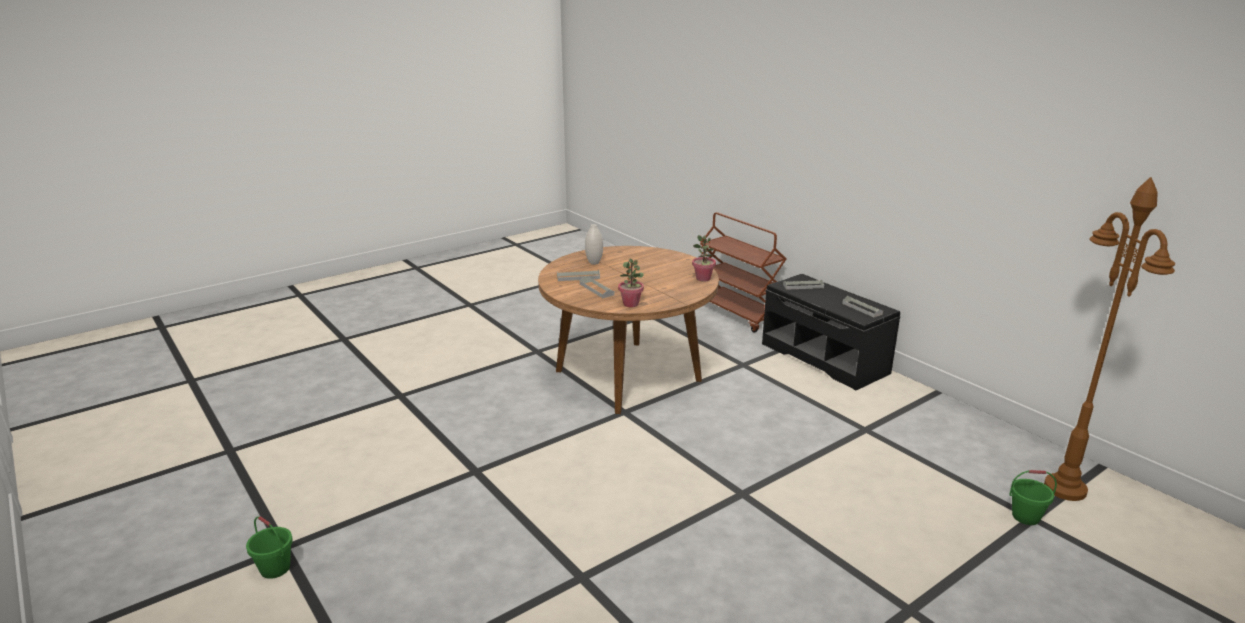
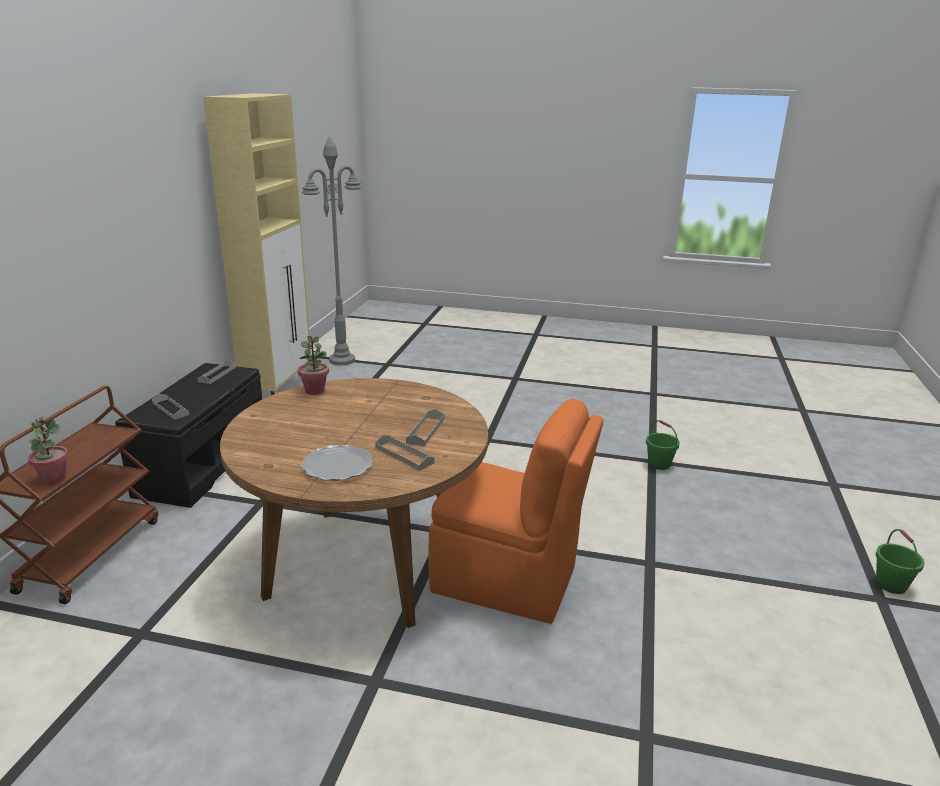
camera: 130 degrees left, 0 degrees up
white vase [585,224,603,265] -> plate [301,445,373,481]
potted plant [618,259,644,307] -> potted plant moved to [28,417,69,484]
green bucket [1009,470,1057,525] -> green bucket moved to [646,420,680,470]
brown floor lamp [1044,177,1175,501] -> grey floor lamp [302,136,362,365]
none -> beige cabinet [203,93,311,395]
none -> orange chair [428,399,604,624]

